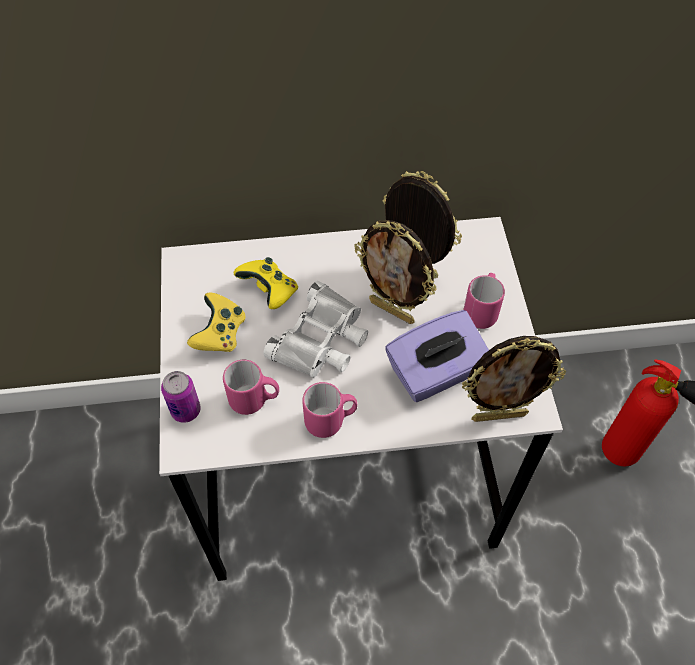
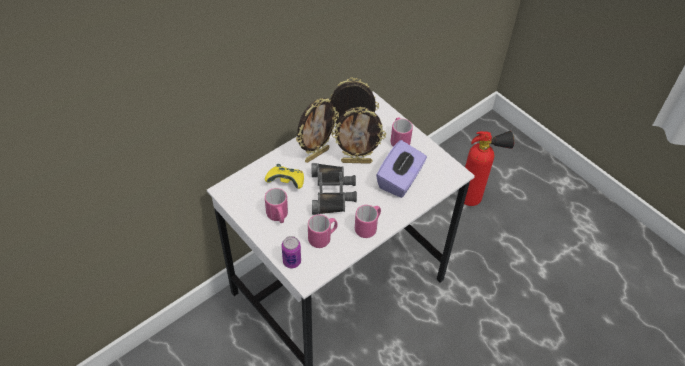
camera: 35 degrees left, 5 degrees down
yellow game controller [187,292,246,352] -> pink mug [265,188,288,223]
white binoculars [263,281,368,378] -> black binoculars [311,163,357,215]
picture frame [462,336,566,422] -> picture frame moved to [296,98,339,163]

